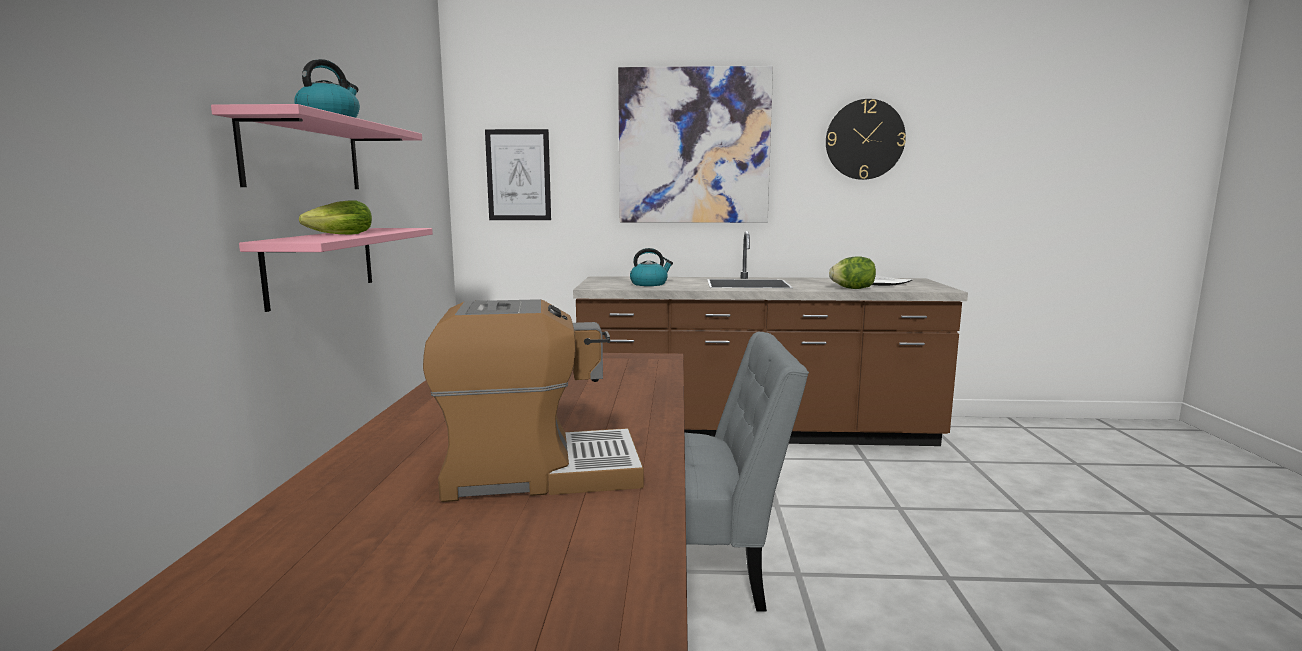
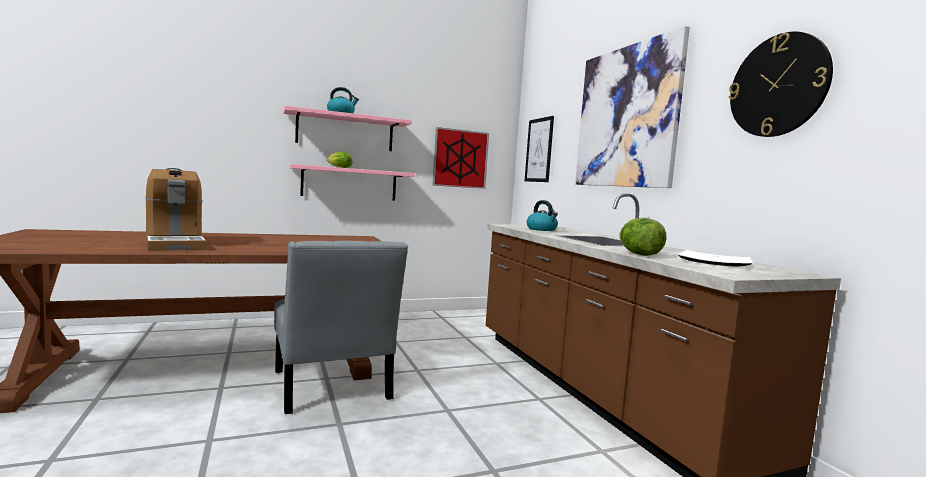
camera: 65 degrees right, 5 degrees down
none -> picture [432,127,489,189]

